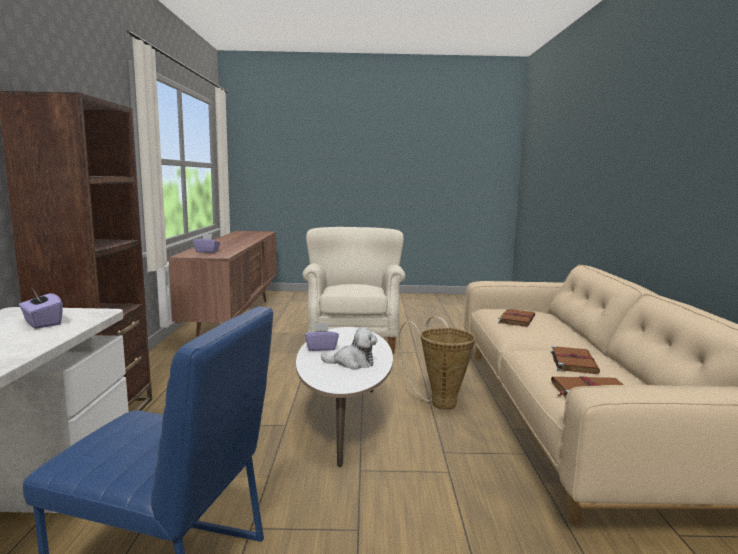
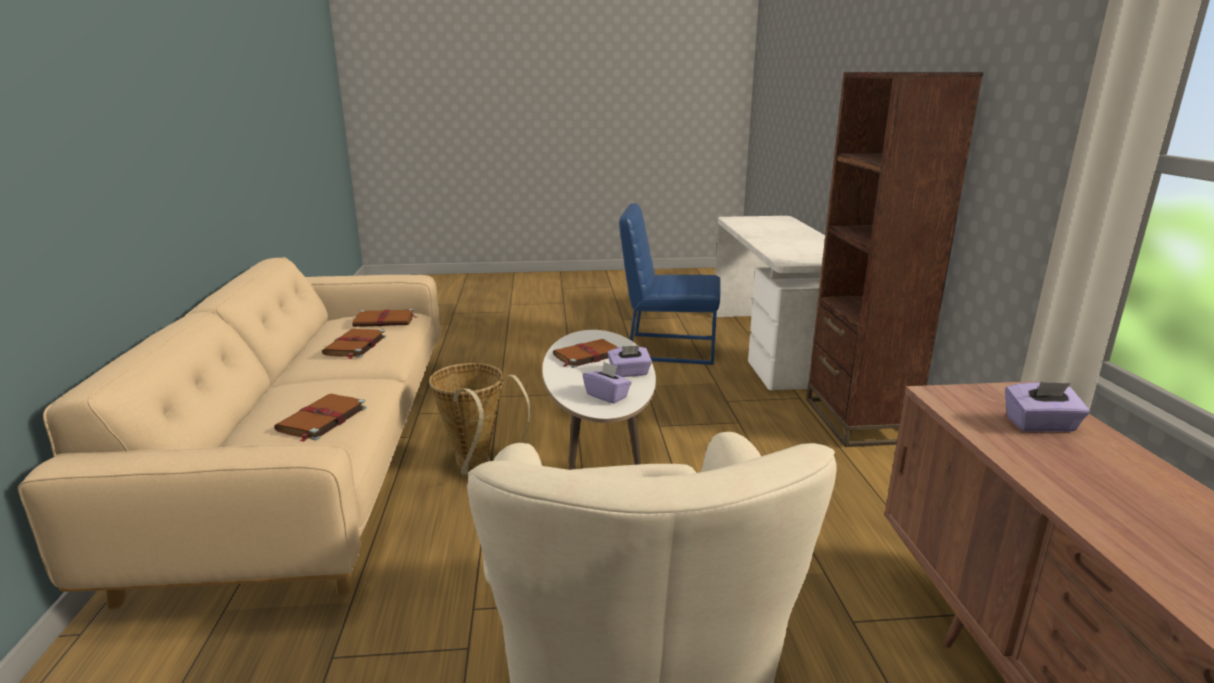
camera: 175 degrees right, 10 degrees up
purple tissue box [19,287,63,329] -> purple tissue box moved to [583,362,632,404]
plush toy [321,327,378,370] -> brown book [553,339,618,368]

